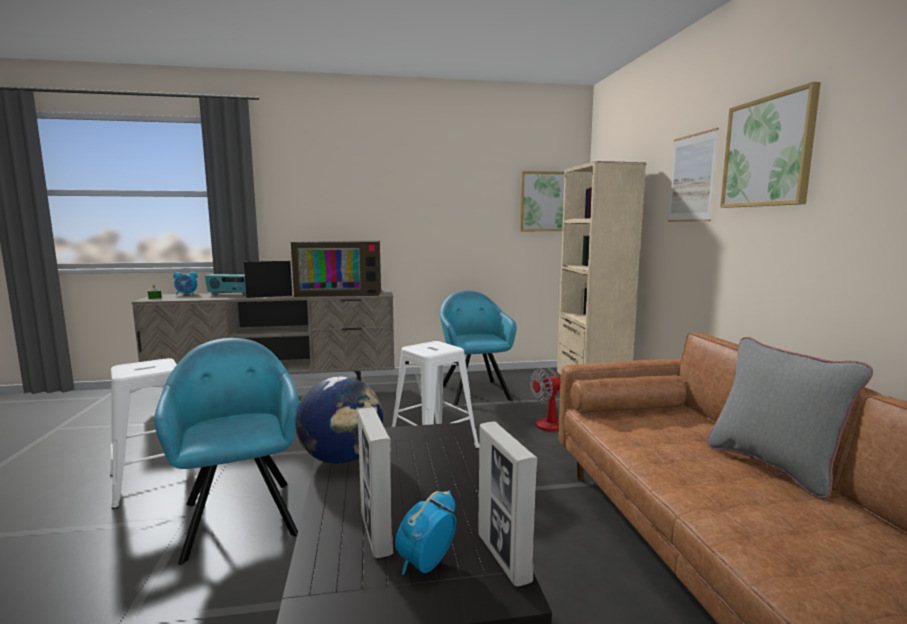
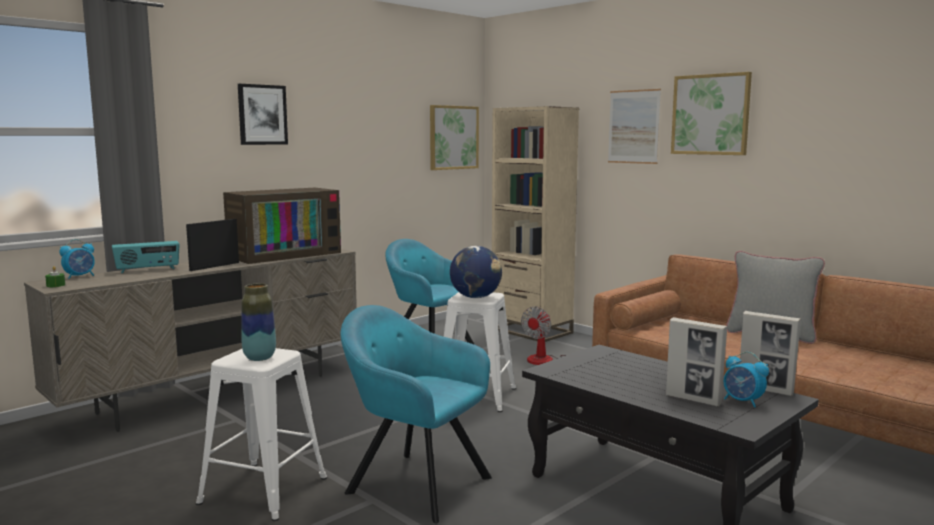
camera: 35 degrees left, 0 degrees up
globe [295,376,383,464] -> globe moved to [450,246,502,298]
alarm clock [395,491,456,575] -> alarm clock turned 45 degrees counterclockwise [724,352,769,408]
none -> picture [238,84,288,145]
none -> vase [241,283,276,361]

